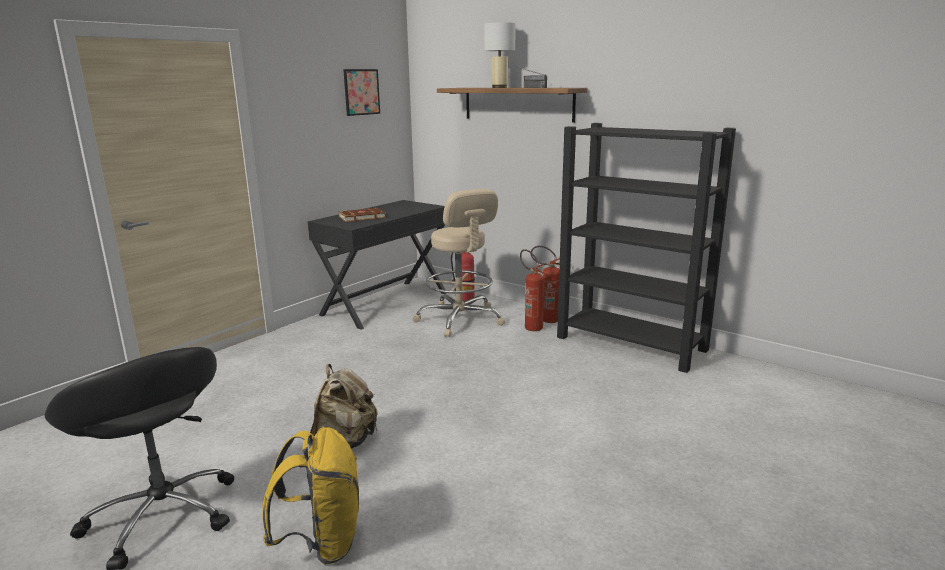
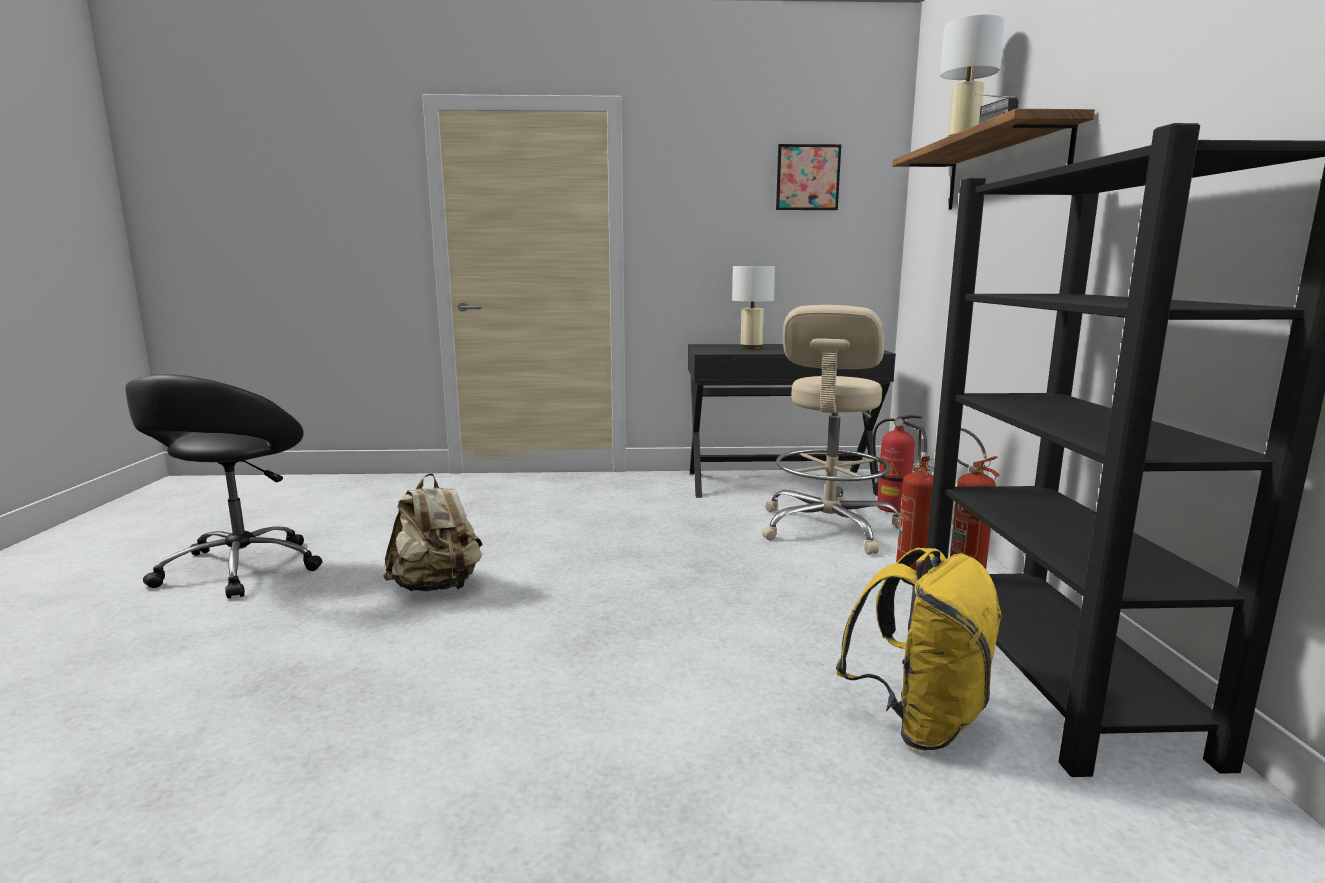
camera: 50 degrees right, 5 degrees down
yellow backpack [262,427,359,564] -> yellow backpack moved to [836,548,1002,750]
brown book [338,208,386,222] -> white table lamp [732,266,775,349]

